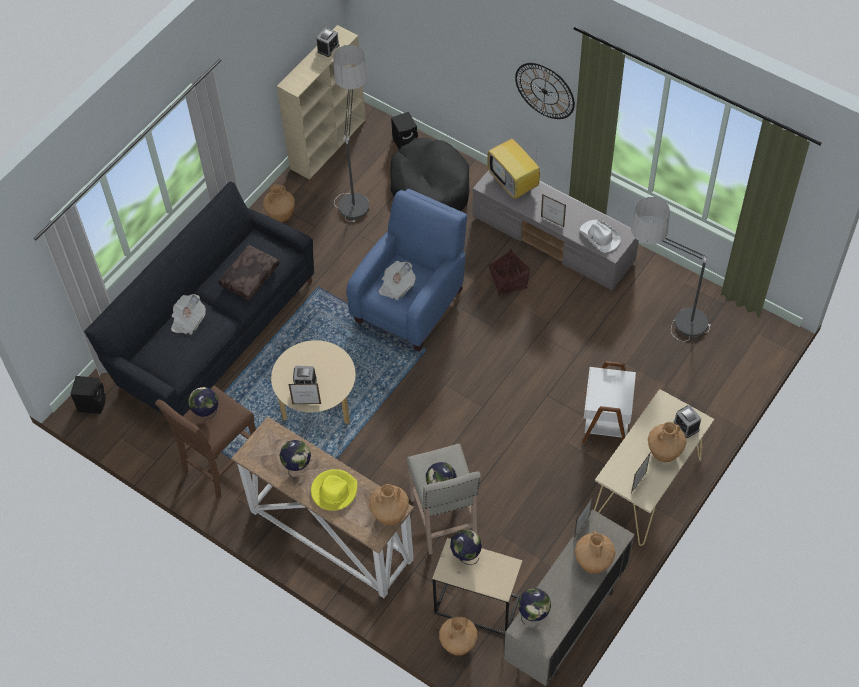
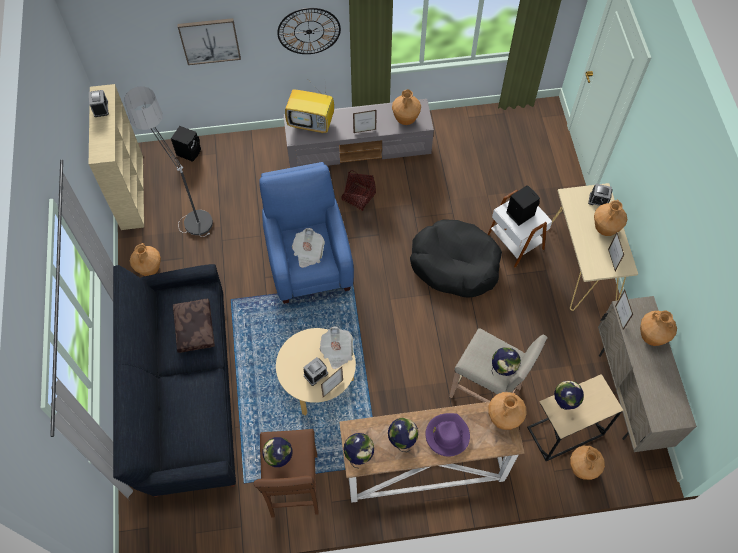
camera: 45 degrees left, 5 degrees up
black speaker [70,376,106,414] -> black speaker moved to [506,185,540,226]
newspaper [171,294,206,334] -> newspaper moved to [320,326,354,369]
yellow hat [311,469,358,511] -> purple hat [426,413,470,457]
black dog bed [390,138,470,211] -> black dog bed moved to [410,219,502,298]
globe [518,588,551,624] -> globe moved to [343,433,374,468]
white hat [580,220,621,253] -> brown vase [392,89,421,125]
floor lamp [631,197,711,341] -> none
none -> picture [177,18,241,65]

